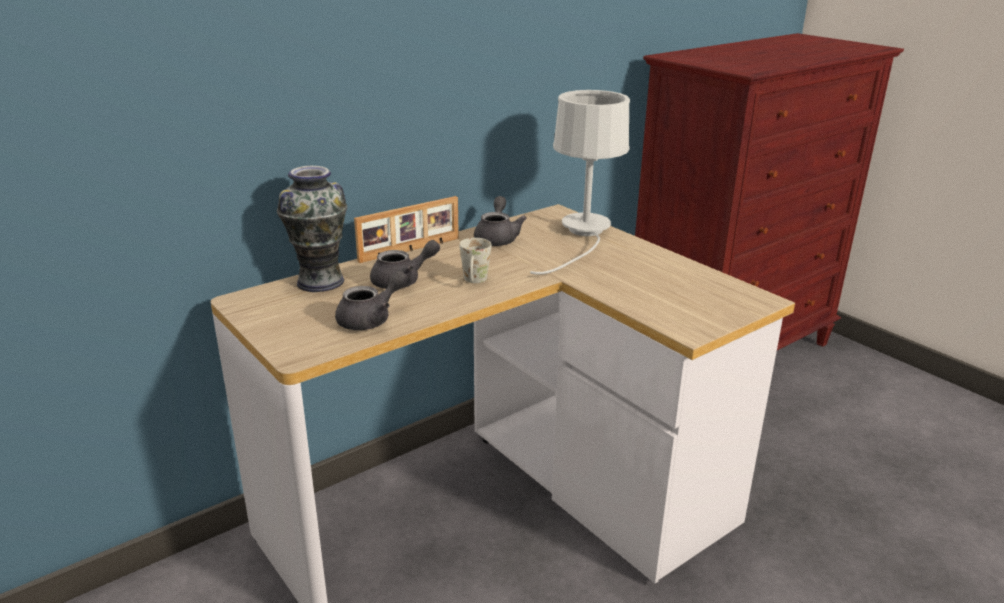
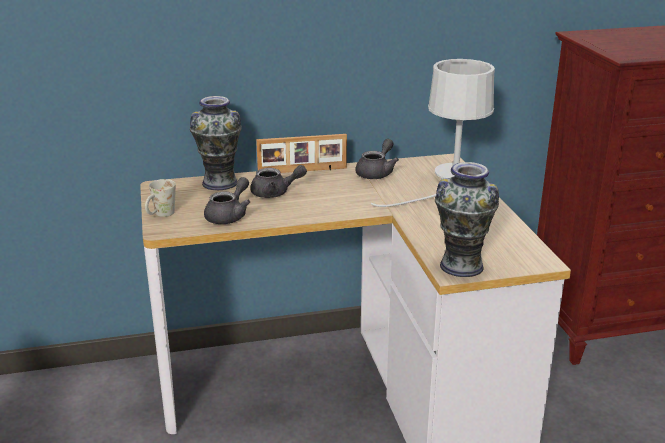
camera: 25 degrees right, 0 degrees up
grey teapot [335,271,408,330] -> grey teapot turned 45 degrees counterclockwise [204,177,250,224]
white mug [459,238,492,283] -> white mug moved to [145,179,176,217]
none -> vase [435,162,499,277]

